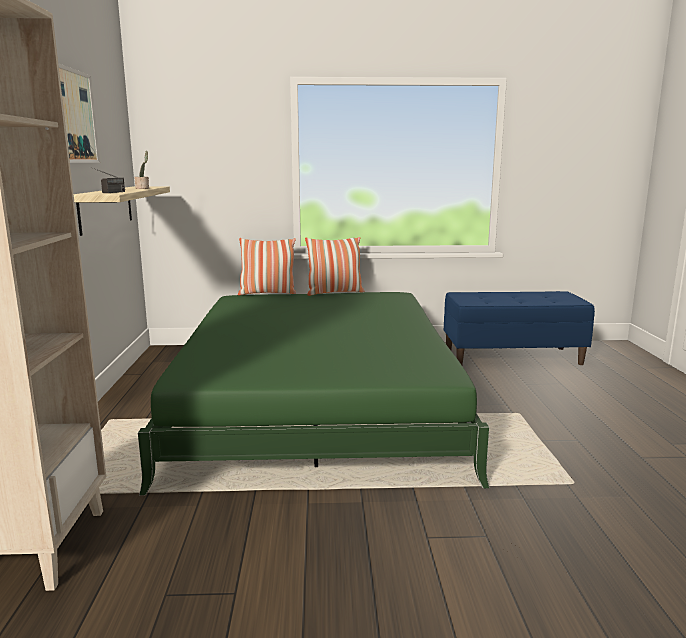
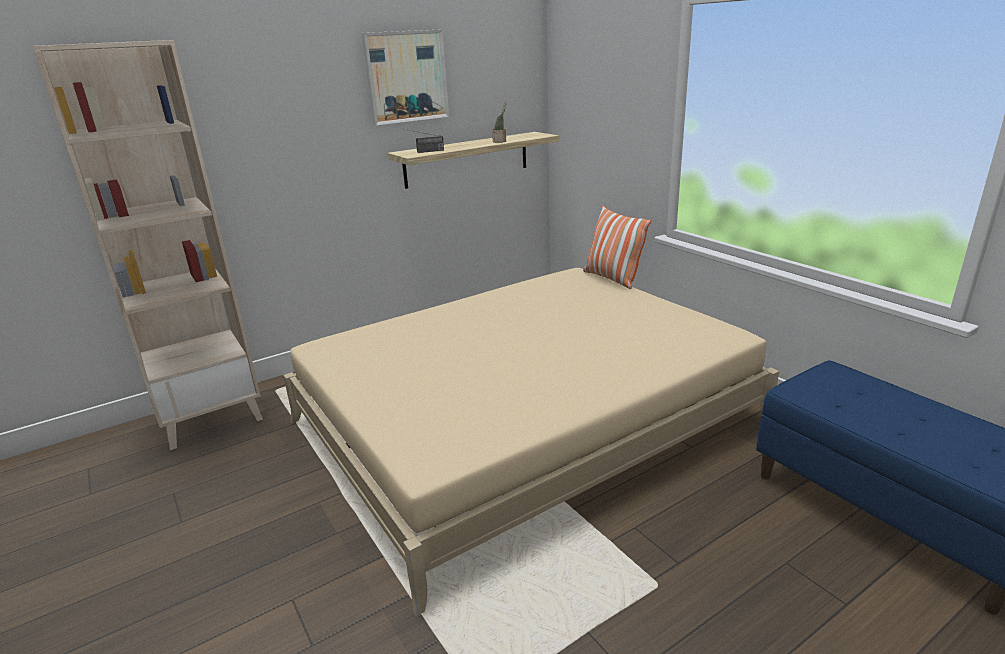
camera: 60 degrees right, 10 degrees up
green bed [138,292,490,496] -> beige bed [283,268,779,617]
pillow [305,237,364,296] -> none

